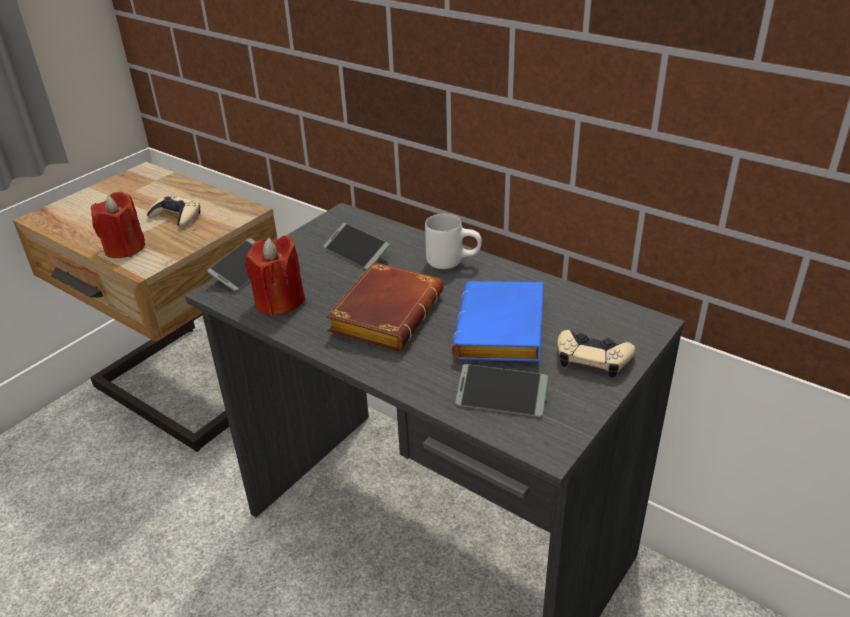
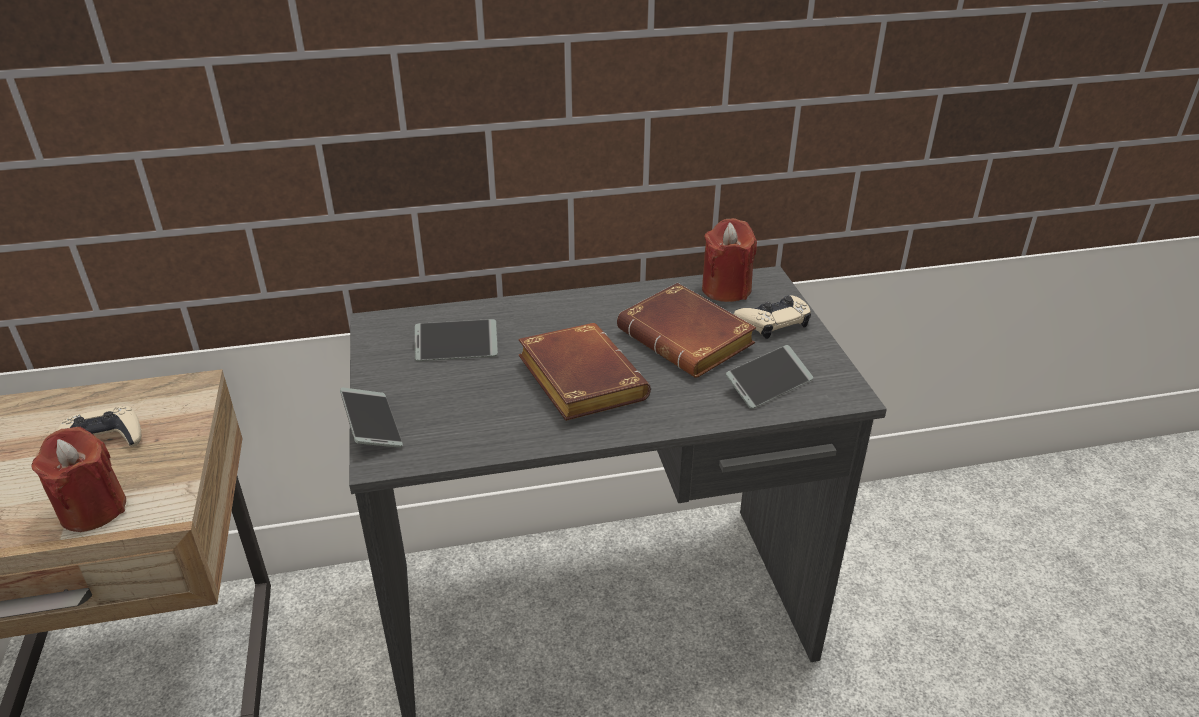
camera: 50 degrees left, 0 degrees up
red candle [245,235,305,316] -> red candle moved to [702,218,757,302]
white mug [425,214,482,269] -> none
blue book [452,281,543,362] -> brown book [617,283,756,378]

